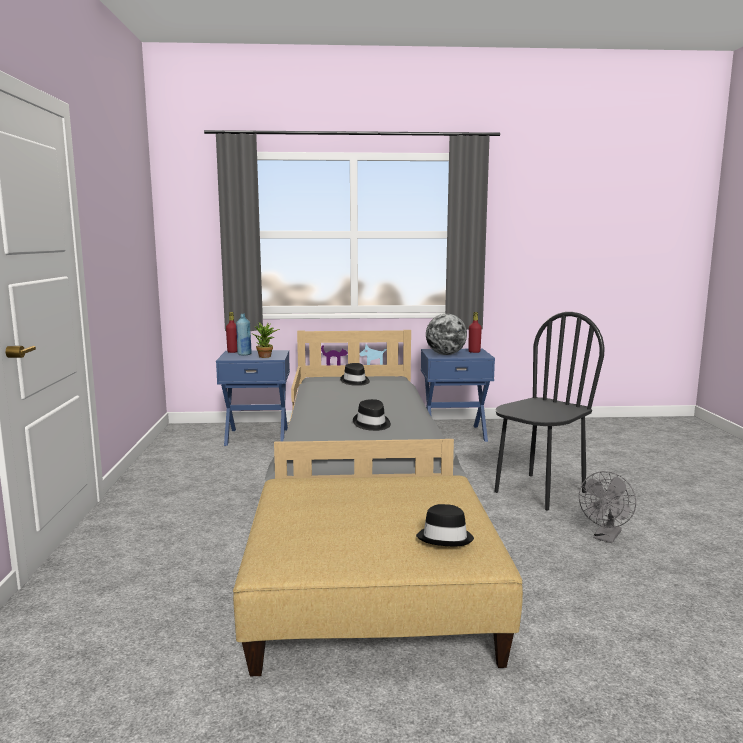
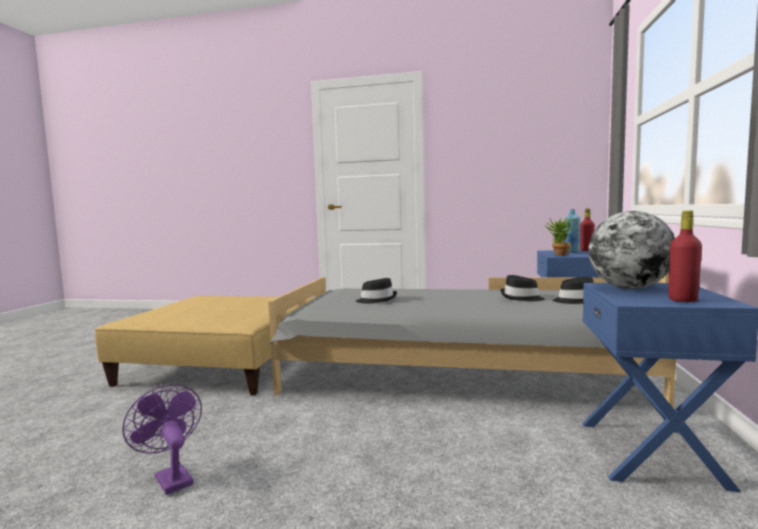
camera: 105 degrees right, 5 degrees down
black hat [416,504,474,546] -> black hat moved to [500,275,545,301]
black chair [495,312,604,511] -> none
grey fan [579,471,636,543] -> purple fan [122,384,202,495]

